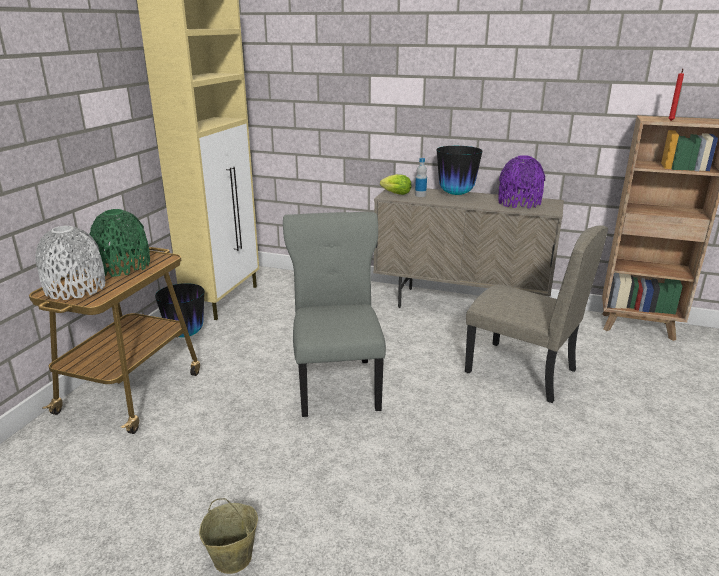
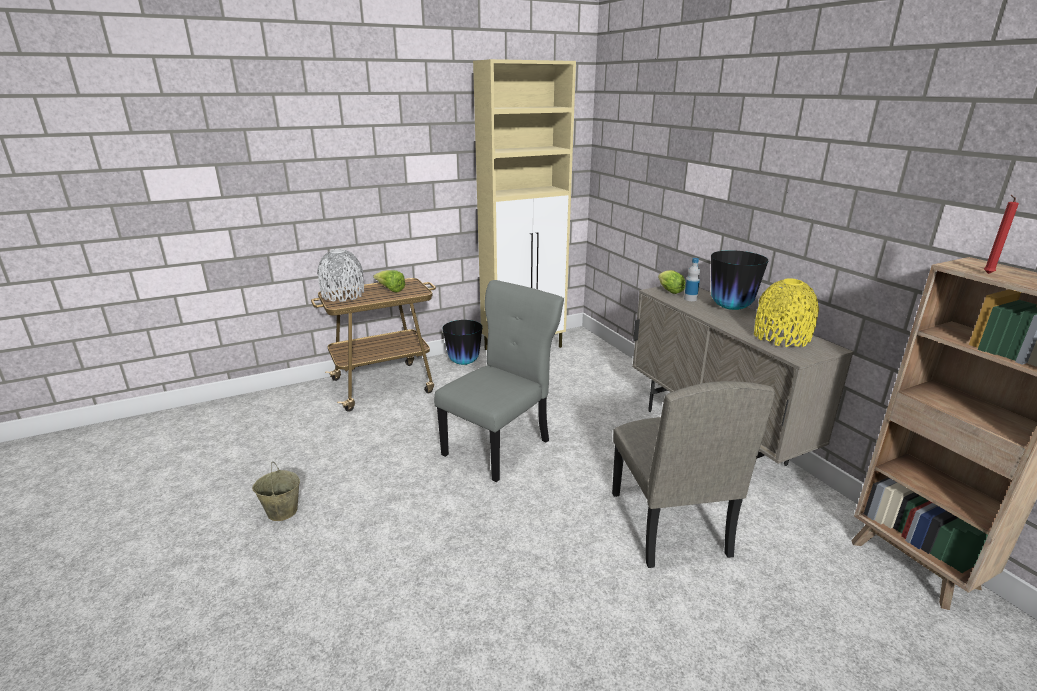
camera: 45 degrees right, 0 degrees up
green vase [89,209,150,277] -> lettuce [373,270,405,293]
purple vase [498,155,545,208] -> yellow vase [754,278,819,347]

